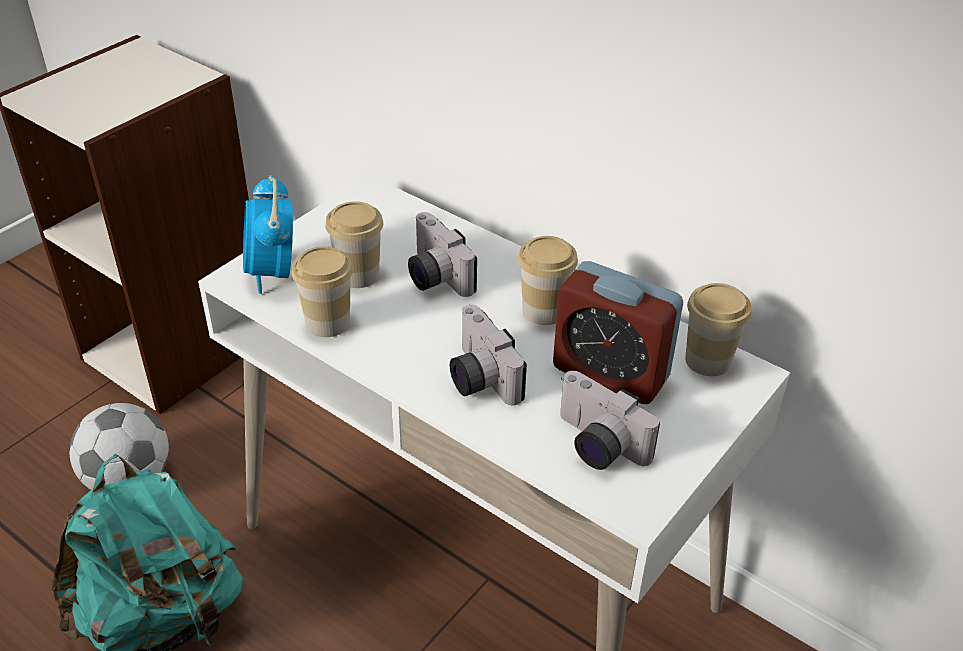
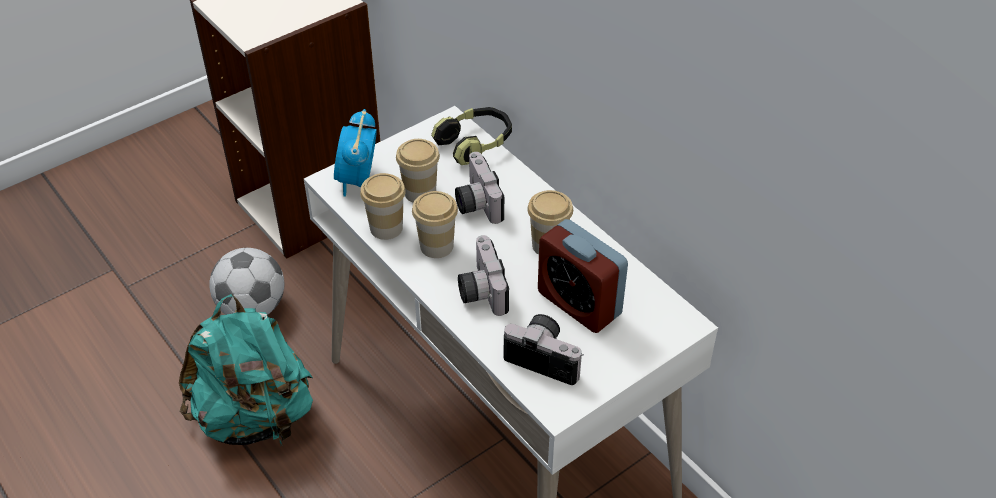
camera: 15 degrees right, 5 degrees up
camera [560,371,660,470] -> camera turned 150 degrees clockwise [504,314,584,385]
cup [685,283,751,376] -> cup moved to [412,191,458,258]
none -> headphones [431,107,512,165]

